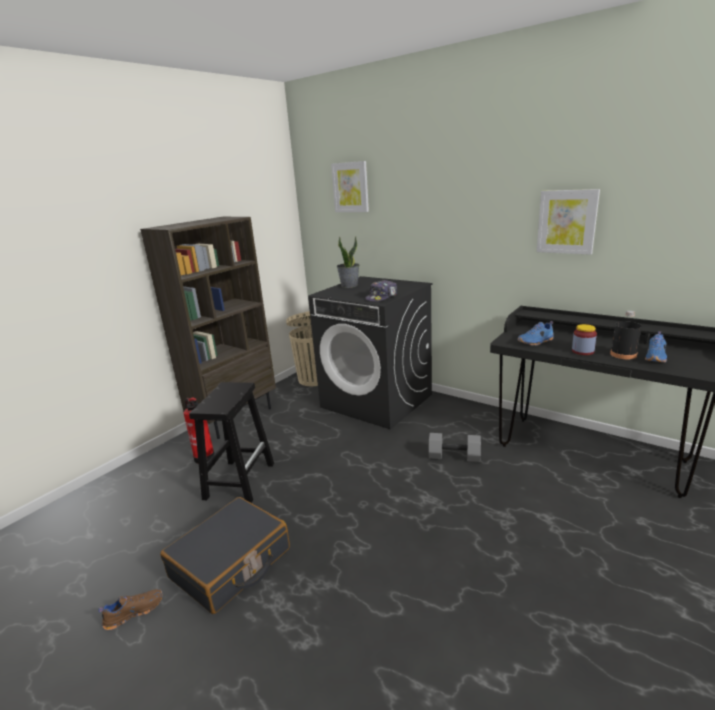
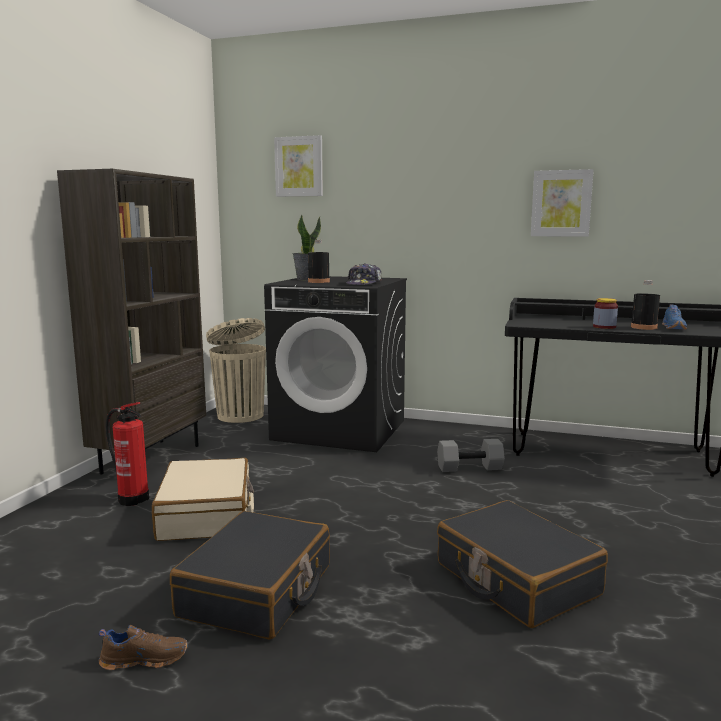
camera: 20 degrees left, 10 degrees down
brown shoe [99,589,162,630] -> brown shoe turned 45 degrees clockwise [99,625,188,670]
black stool [189,382,274,503] -> beige suitcase [152,458,254,541]
blue shoe [518,321,554,346] -> none
none -> black bottle [308,240,330,283]
none -> black suitcase [437,500,608,628]

